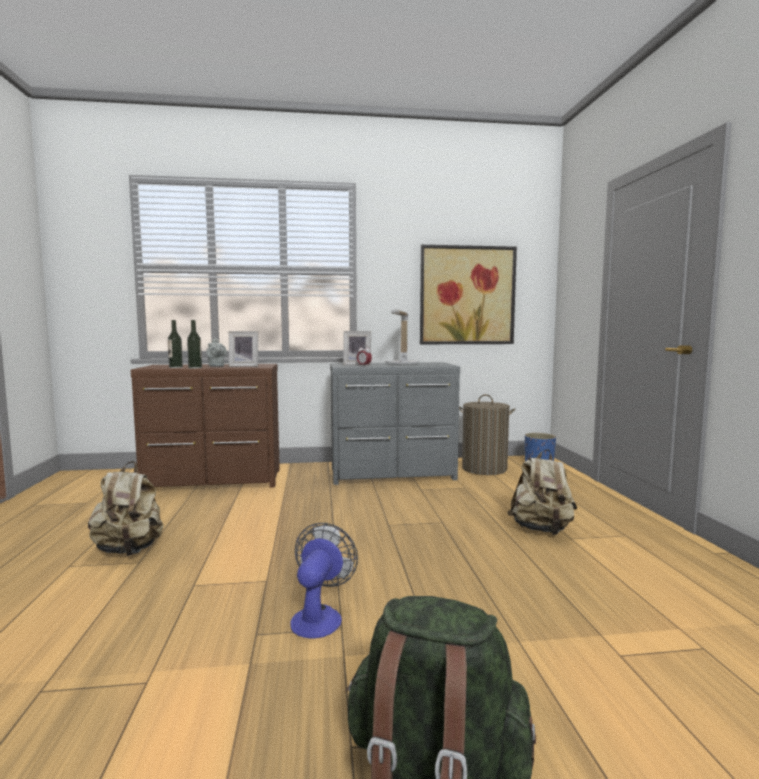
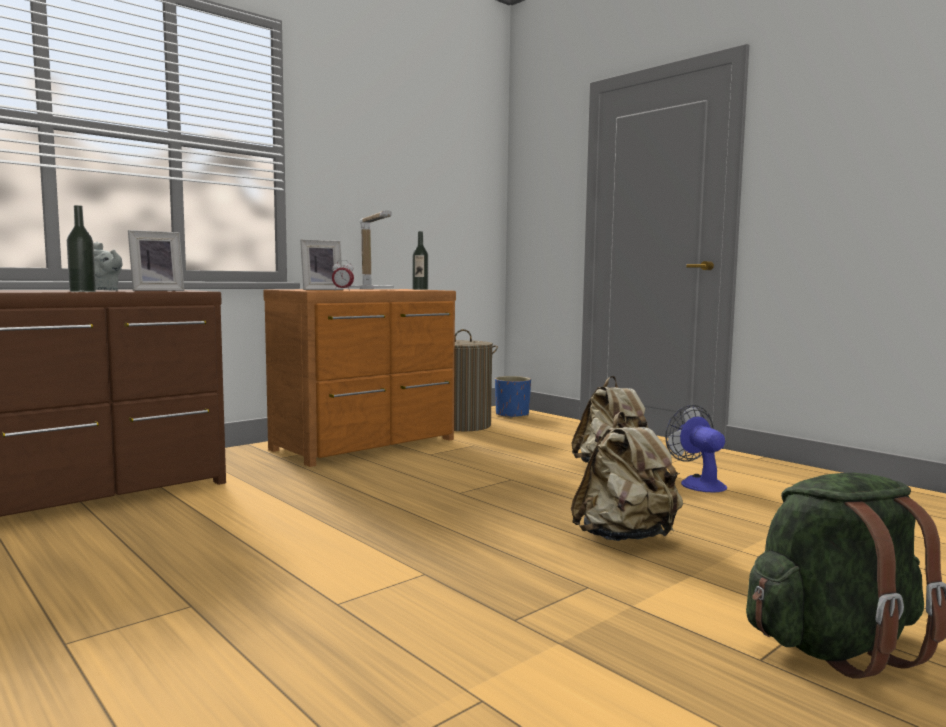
camera: 35 degrees left, 0 degrees up
beige backpack [88,461,164,556] -> beige backpack moved to [571,412,683,541]
bottle [168,320,183,368] -> bottle moved to [412,231,428,290]
fan [291,523,358,638] -> fan moved to [666,405,727,492]
grey dresser [330,362,460,485] -> brown dresser [263,289,456,467]
picture [420,245,517,344] -> none

